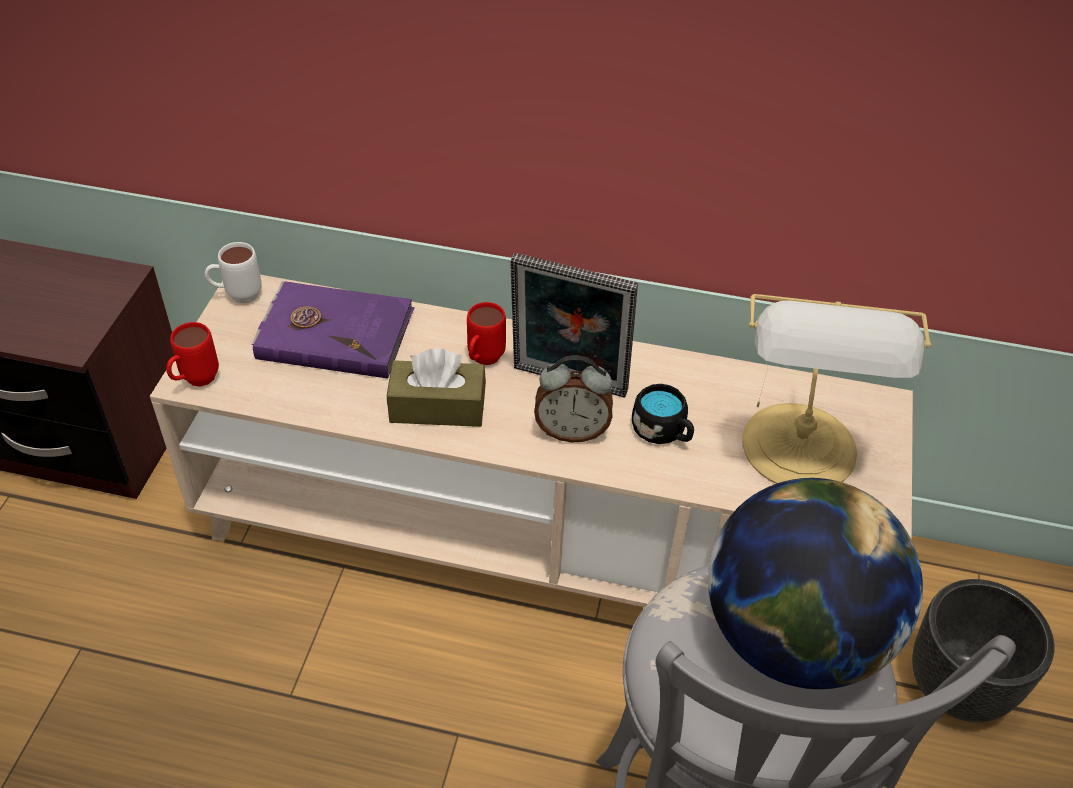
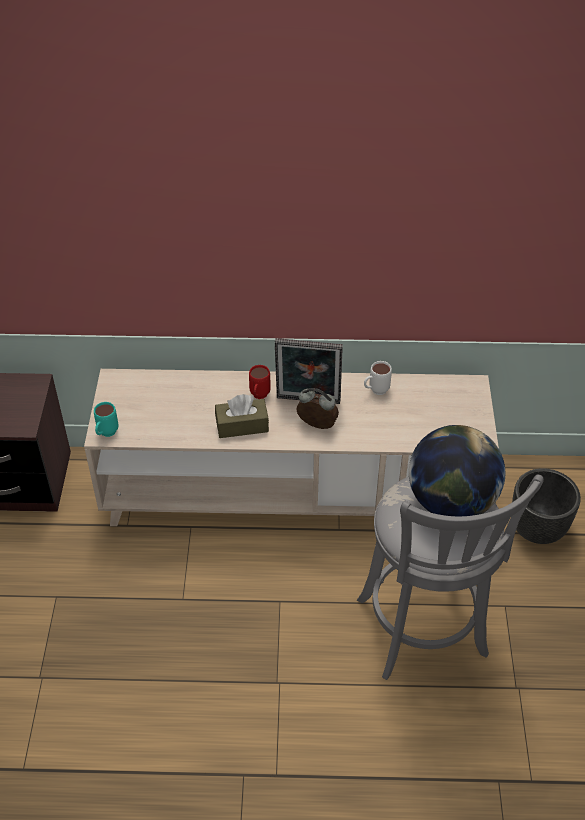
camera: 10 degrees left, 0 degrees up
red mug [166,322,219,386] -> turquoise mug [94,402,118,437]
white mug [205,242,262,303] -> white mug moved to [364,361,392,395]
purple book [252,281,415,379] -> none
alarm clock [534,355,613,442] -> alarm clock turned 150 degrees counterclockwise [296,388,339,429]
black mug [632,384,694,444] -> none
table lamp [742,294,932,484] -> none

